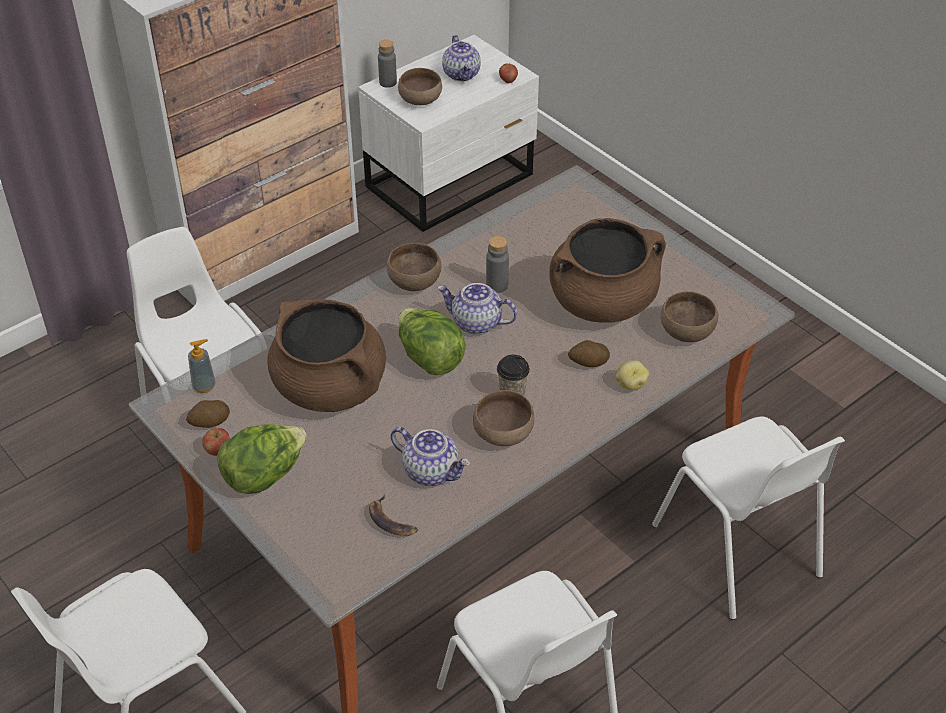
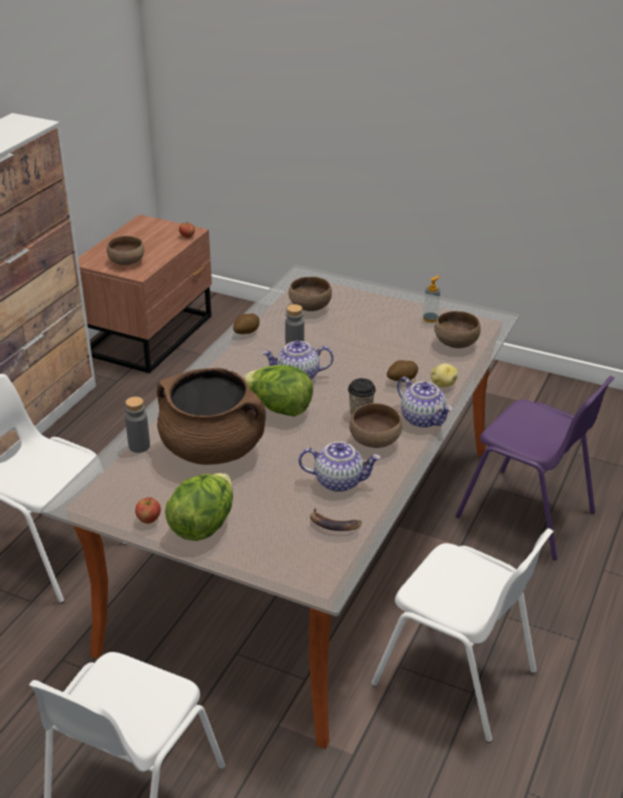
camera: 25 degrees left, 10 degrees down
potato [186,400,230,428] -> potato moved to [233,313,260,334]
soap dispenser [188,339,215,393] -> soap dispenser moved to [422,275,440,322]
white nightstand [358,35,539,232] -> brown nightstand [78,214,212,373]
grey bottle [378,40,397,88] -> grey bottle moved to [125,397,150,453]
brown bowl [387,243,442,291] -> brown bowl moved to [288,277,332,311]
teapot [442,35,481,81] -> teapot moved to [397,377,452,428]
brown cooking pot [549,218,666,323] -> none
white chair [652,416,845,620] -> purple chair [456,376,615,560]

